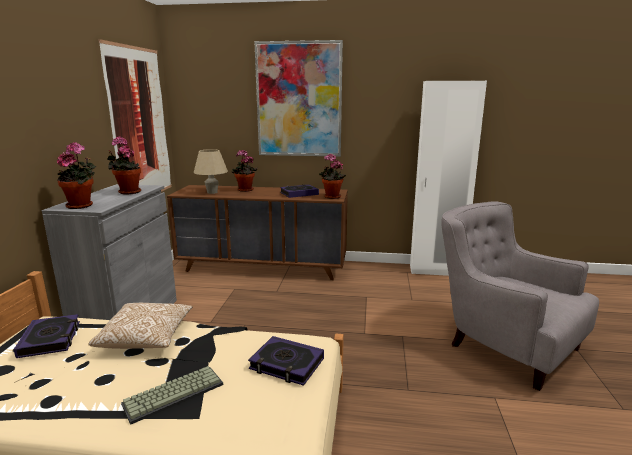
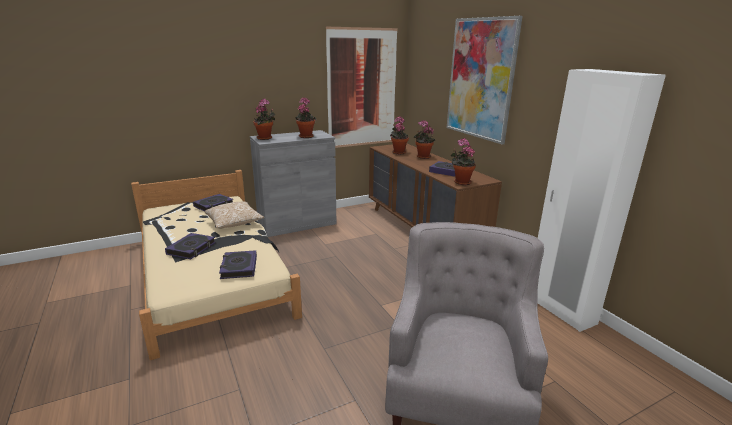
camera: 55 degrees right, 5 degrees up
keyboard [121,366,223,425] -> book [165,233,216,259]
beige table lamp [194,149,228,194] -> potted plant [390,116,409,154]

